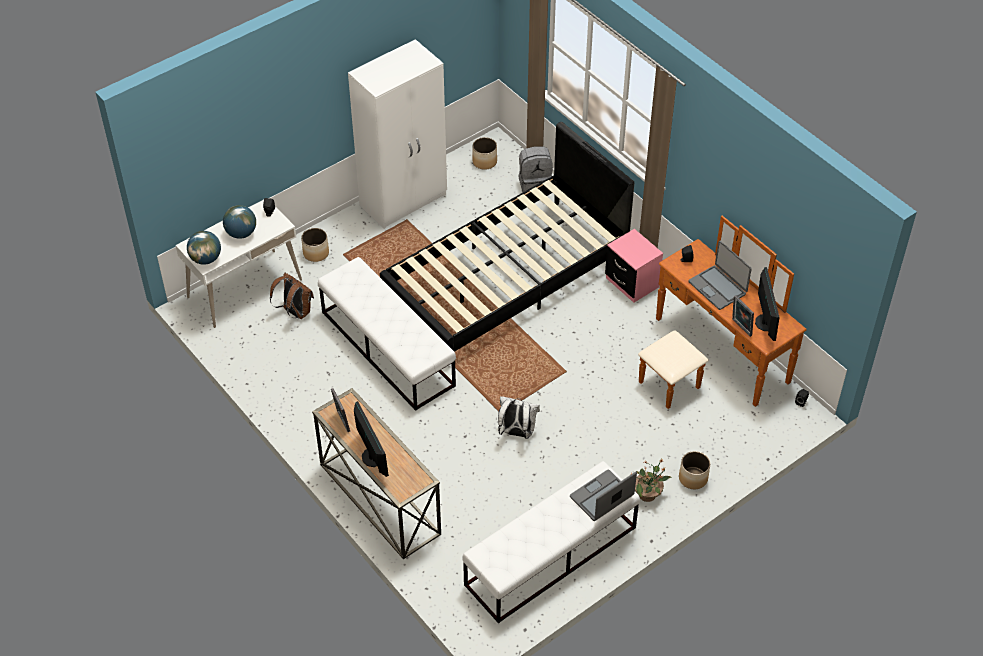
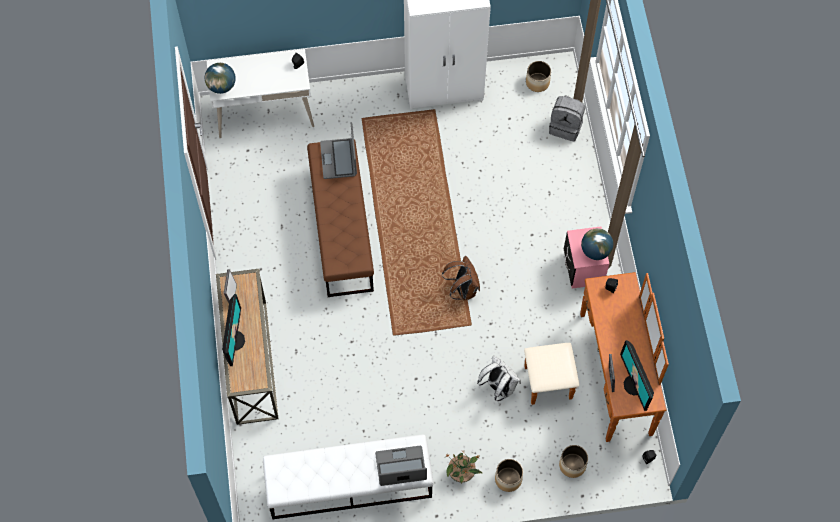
camera: 30 degrees right, 15 degrees up
globe [223,205,256,239] -> globe moved to [581,228,613,260]
brown backpack [270,273,314,319] -> brown backpack moved to [442,256,480,300]
planter [301,228,329,262] -> planter moved to [559,445,588,478]
white bench [318,257,456,411] -> brown bench [307,138,374,297]
black bed [380,122,634,352] -> none
white backpack [498,396,540,439] -> white backpack moved to [477,355,521,401]
laptop [689,240,752,310] -> laptop moved to [320,122,357,179]
monitor [755,267,780,341] -> monitor turned 135 degrees clockwise [620,340,654,411]

